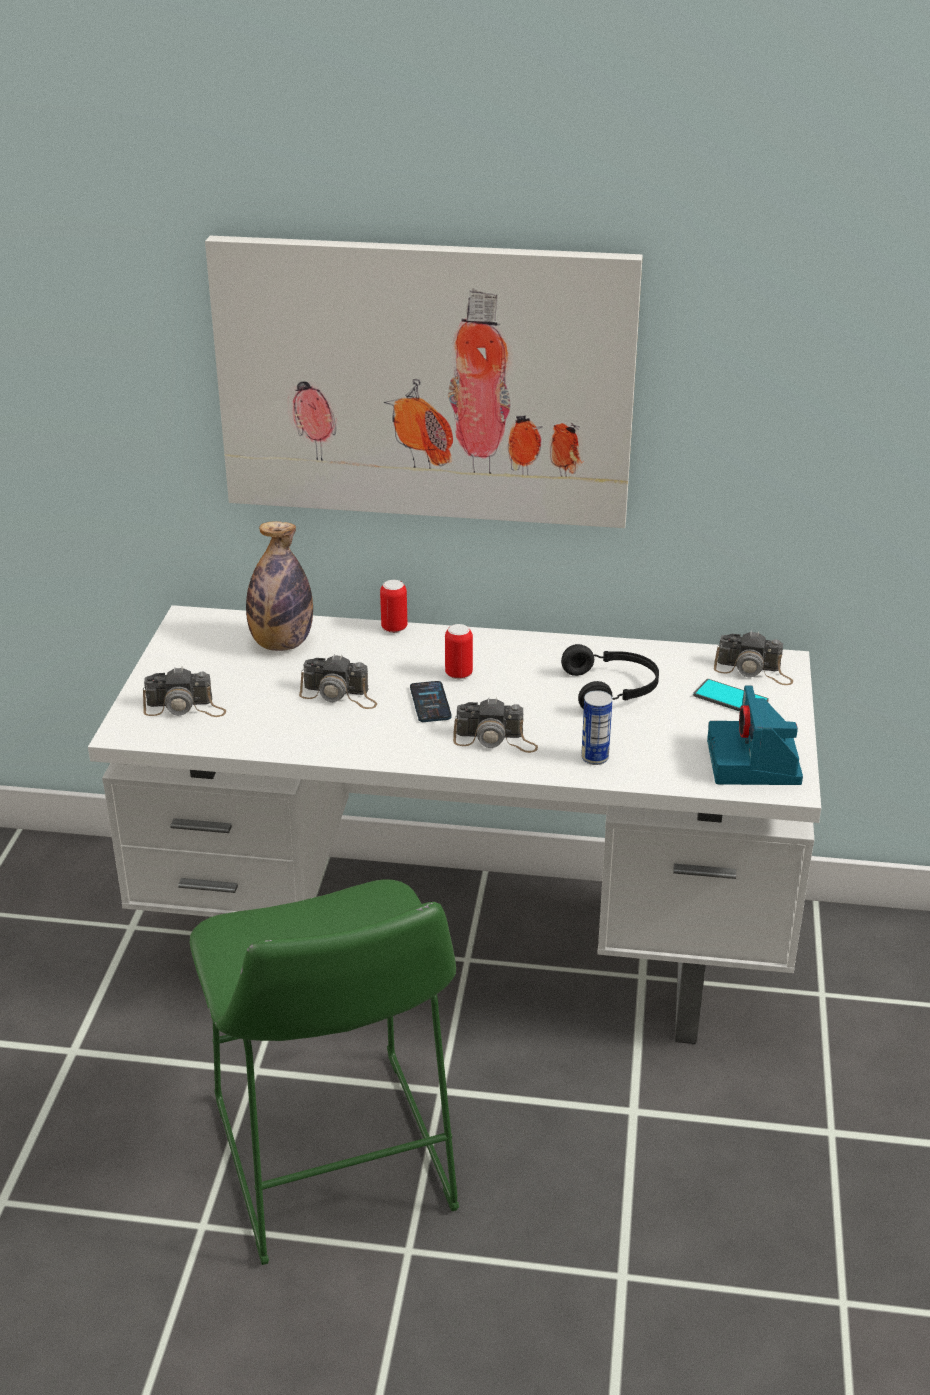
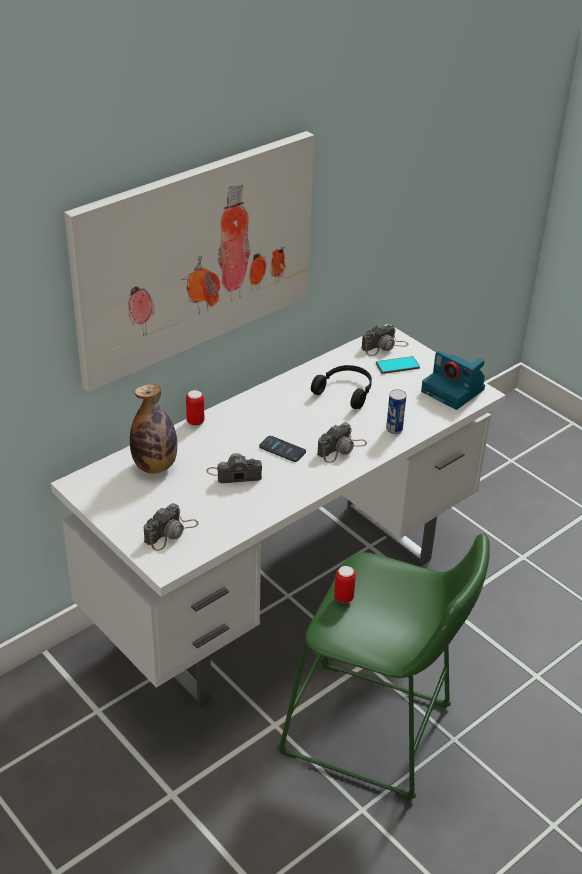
camera: 50 degrees left, 5 degrees up
camera [299,654,377,709] -> camera turned 150 degrees counterclockwise [206,453,262,483]
can [445,624,473,679] -> can moved to [334,566,356,603]

